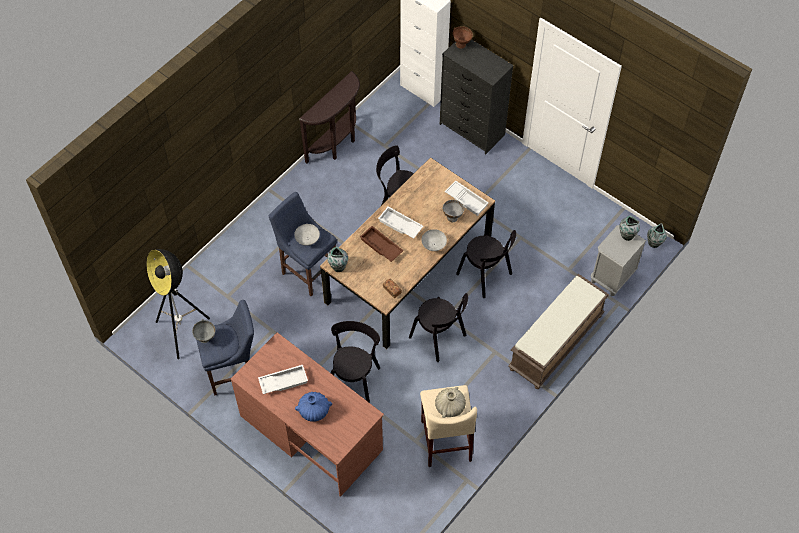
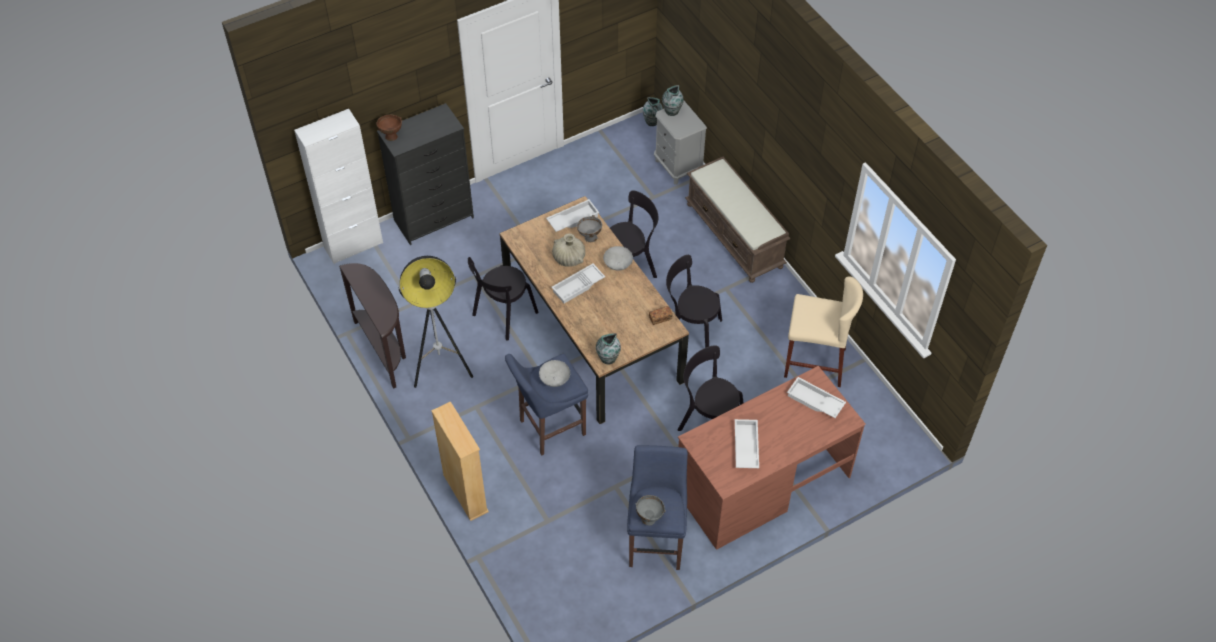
camera: 70 degrees left, 5 degrees down
floor lamp [146,249,210,359] -> floor lamp moved to [398,256,473,388]
blue vase [295,392,332,422] -> none
brown tray [360,226,404,262] -> none
black chair [409,293,468,362] -> black chair turned 135 degrees counterclockwise [666,255,722,348]
beige vase [435,387,466,418] -> beige vase moved to [552,233,585,267]
none -> beige bookcase [431,401,489,521]
none -> white tray [787,377,846,418]

